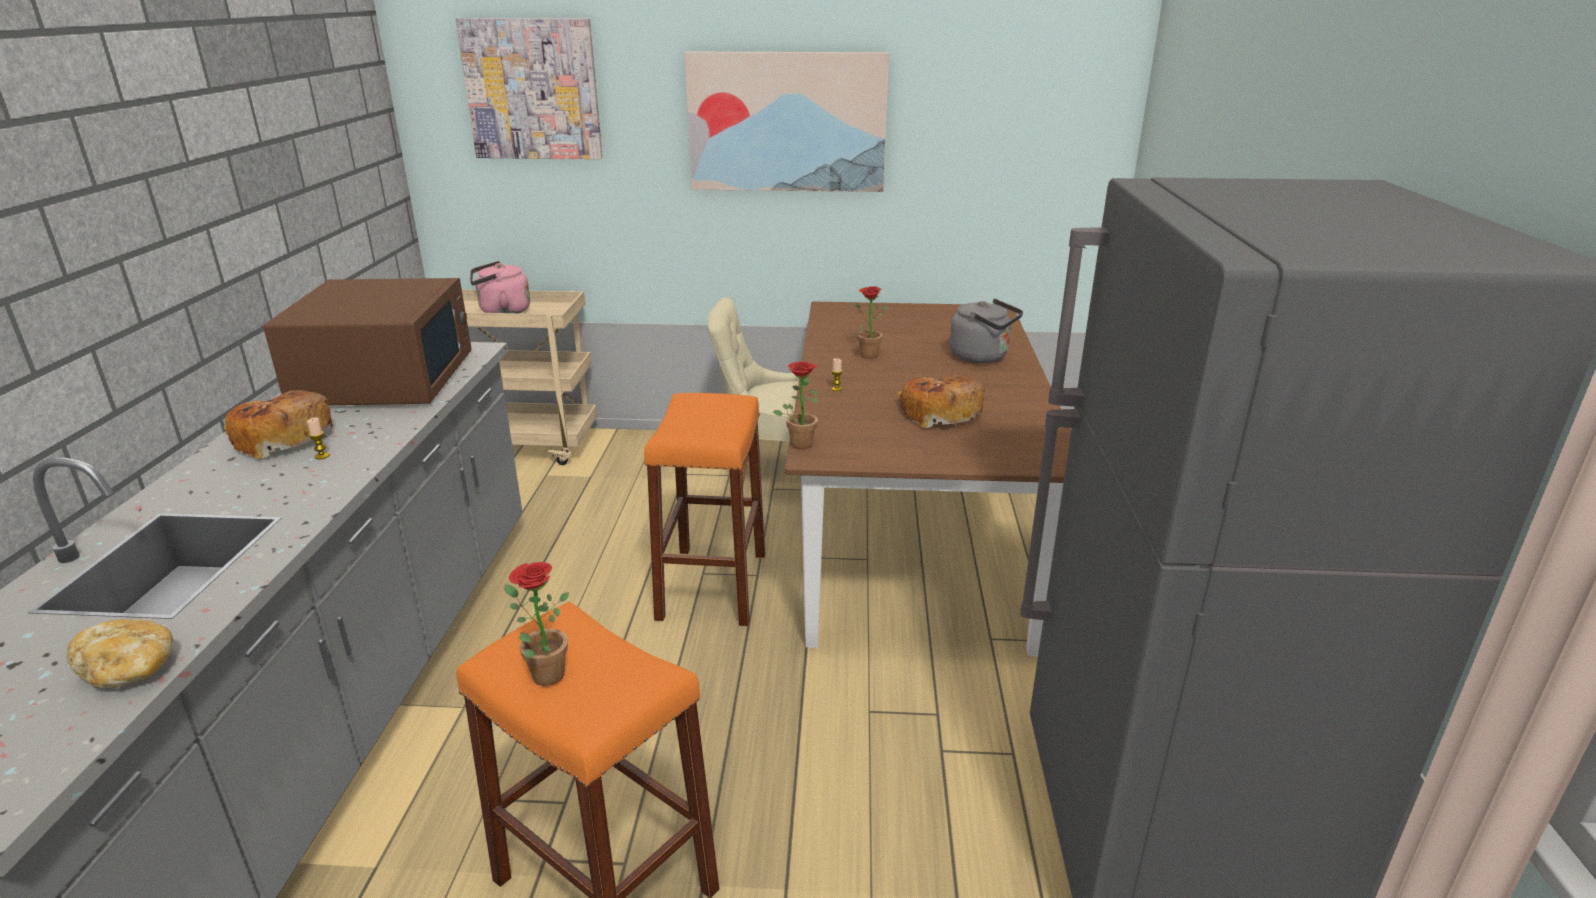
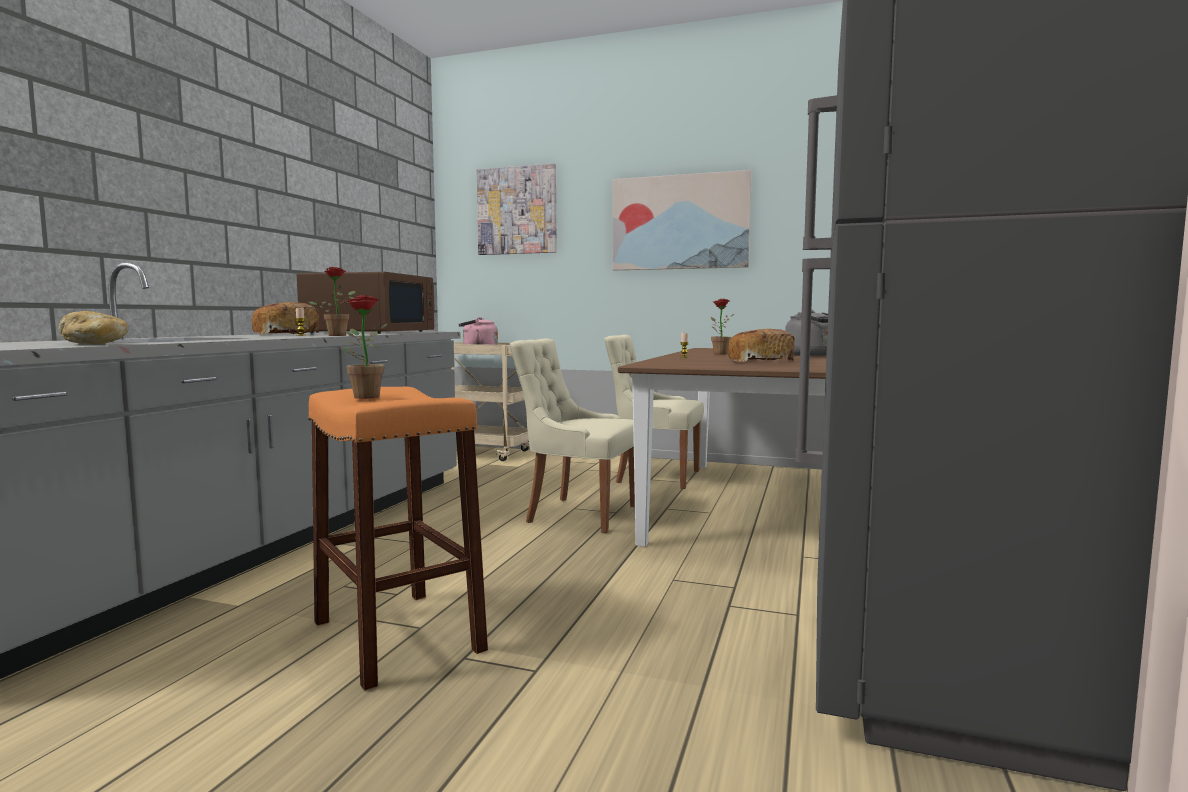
camera: 15 degrees right, 20 degrees down
orange stool [644,393,765,626] -> beige chair [510,338,635,533]
potted plant [773,362,819,449] -> potted plant moved to [309,267,356,336]

